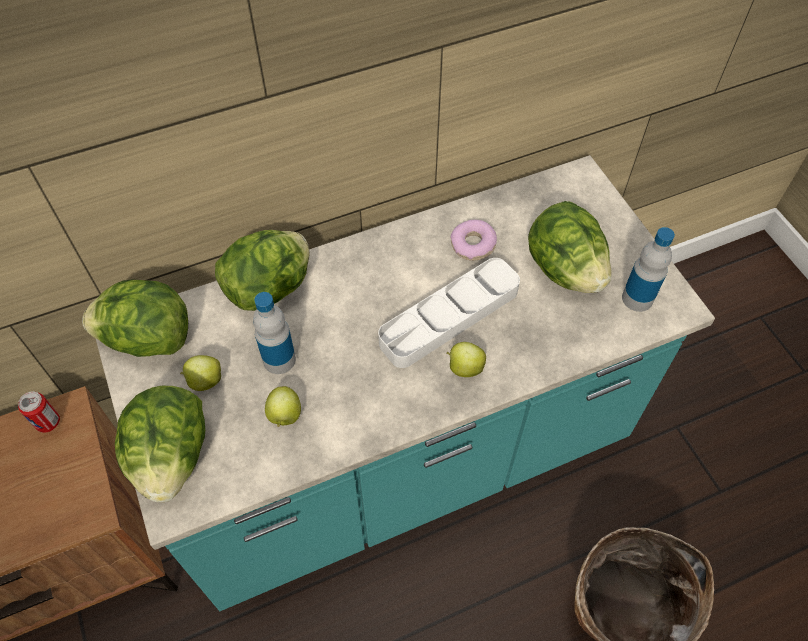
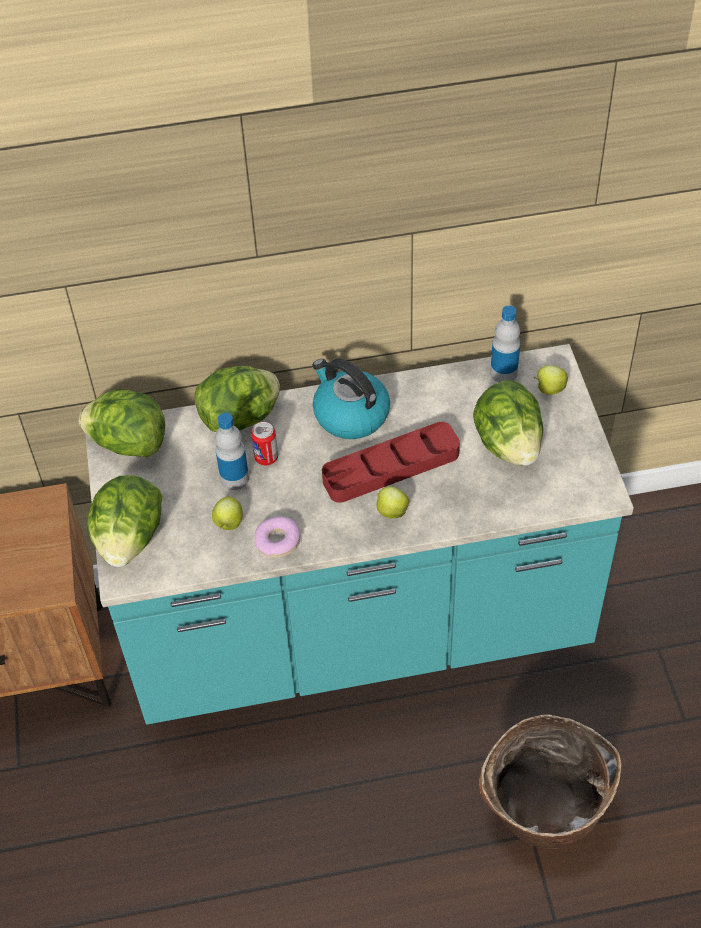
camera: 15 degrees right, 5 degrees down
can [18,391,60,433] -> can moved to [251,422,278,465]
apple [180,355,221,391] -> apple moved to [534,365,568,395]
white tray [378,258,520,368] -> red tray [322,422,460,503]
donut [451,220,497,261] -> donut moved to [255,516,301,558]
bottle [622,227,675,312] -> bottle moved to [490,306,520,382]
none -> kettle [312,359,390,439]

